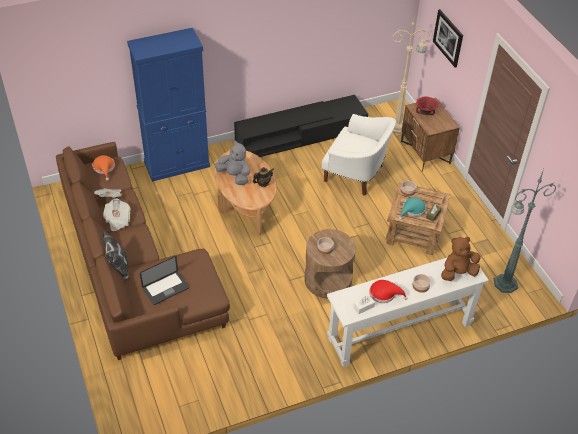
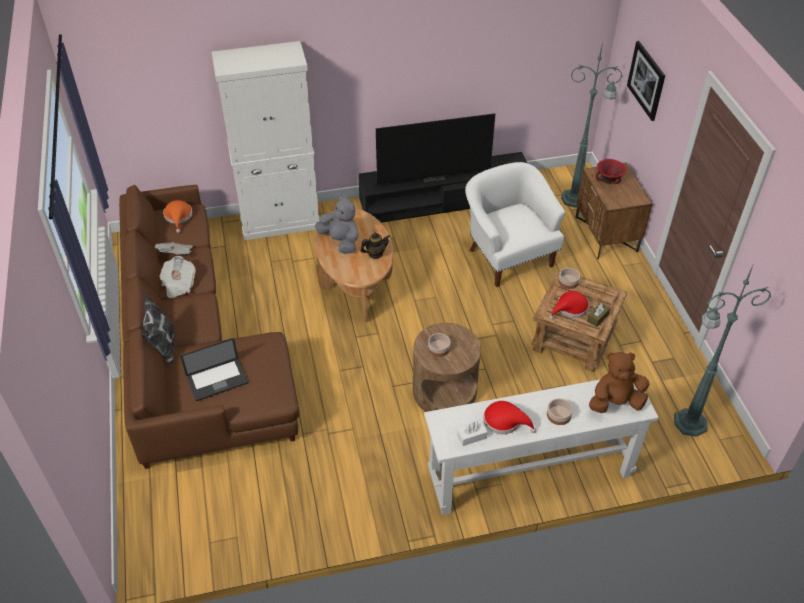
camera: 10 degrees right, 0 degrees up
blue cabinet [127,28,210,182] -> white cabinet [212,41,319,240]
white armchair [322,114,396,195] -> white armchair turned 150 degrees counterclockwise [465,162,566,287]
beige floor lamp [393,14,430,134] -> green floor lamp [561,42,622,208]
turquoise hat [399,197,426,220] -> red hat [549,291,589,320]
none -> television [376,113,495,184]

